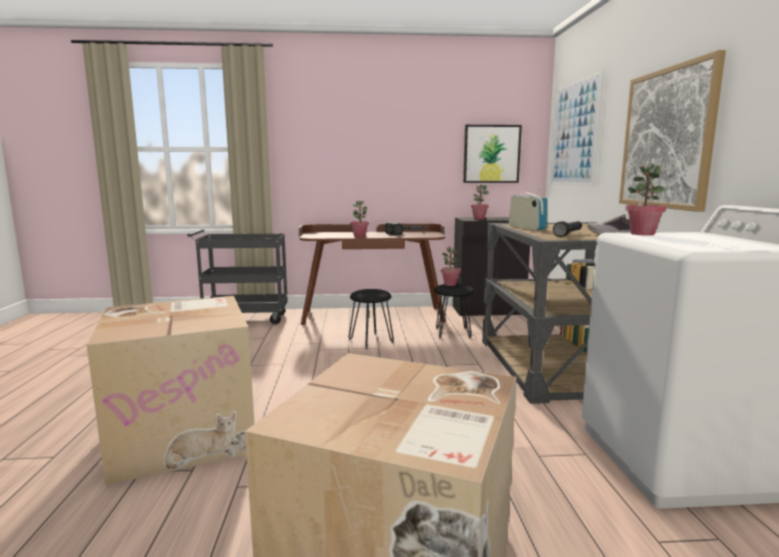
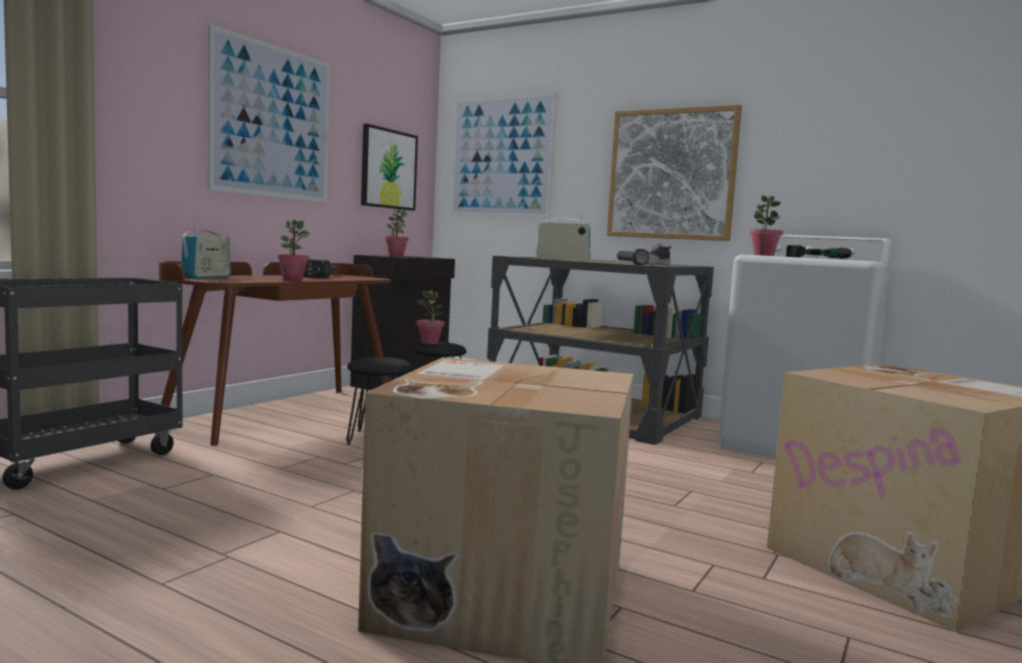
camera: 55 degrees left, 5 degrees down
none -> radio [181,225,231,278]
none -> picture [208,24,330,203]
none -> power drill [786,245,854,259]

